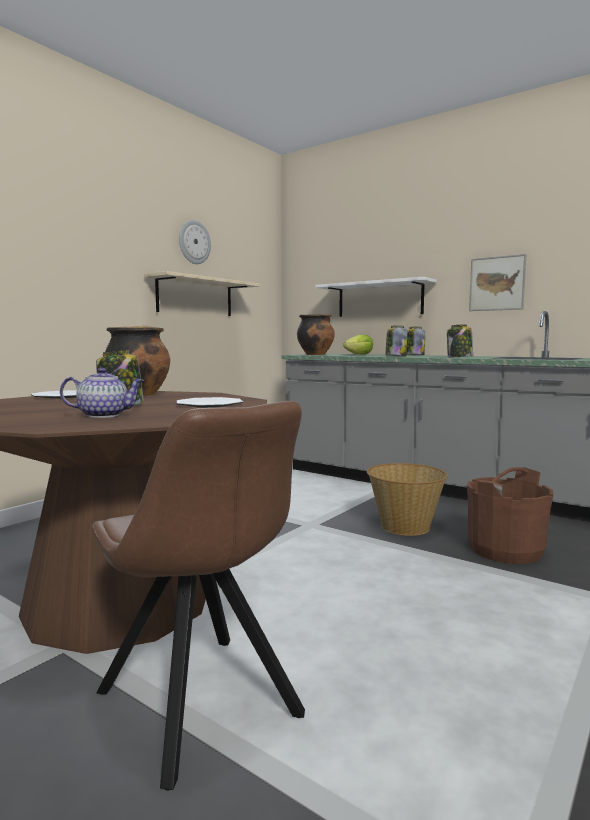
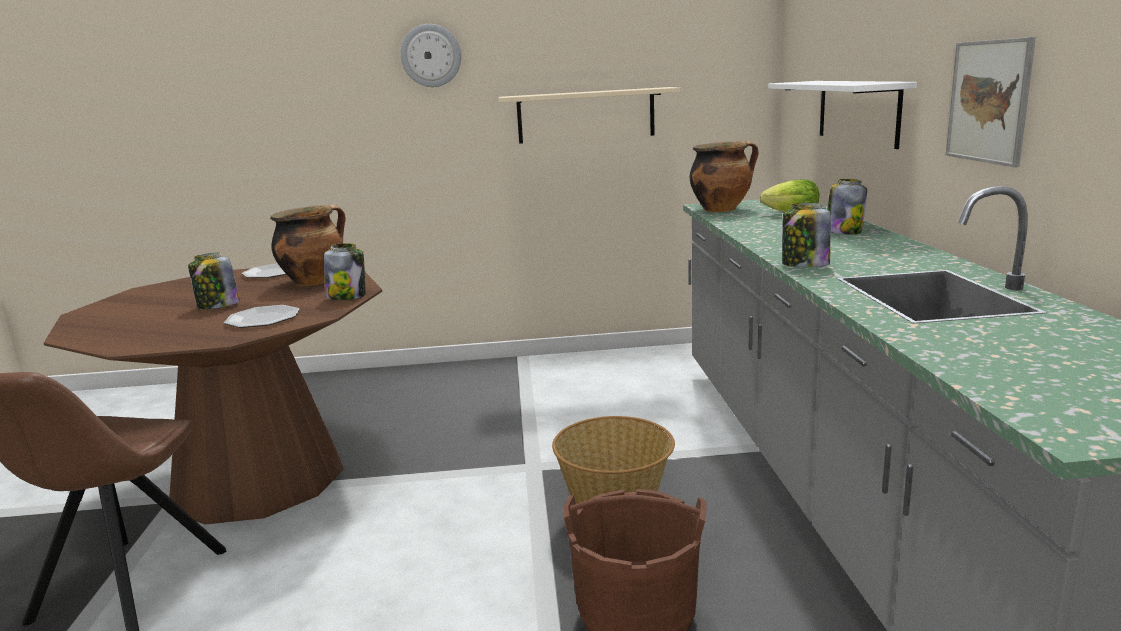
camera: 50 degrees right, 10 degrees up
teapot [60,368,144,418] -> none
wall clock [179,220,211,264] -> wall clock moved to [400,24,461,87]
jar [385,325,407,356] -> jar moved to [324,243,365,300]

